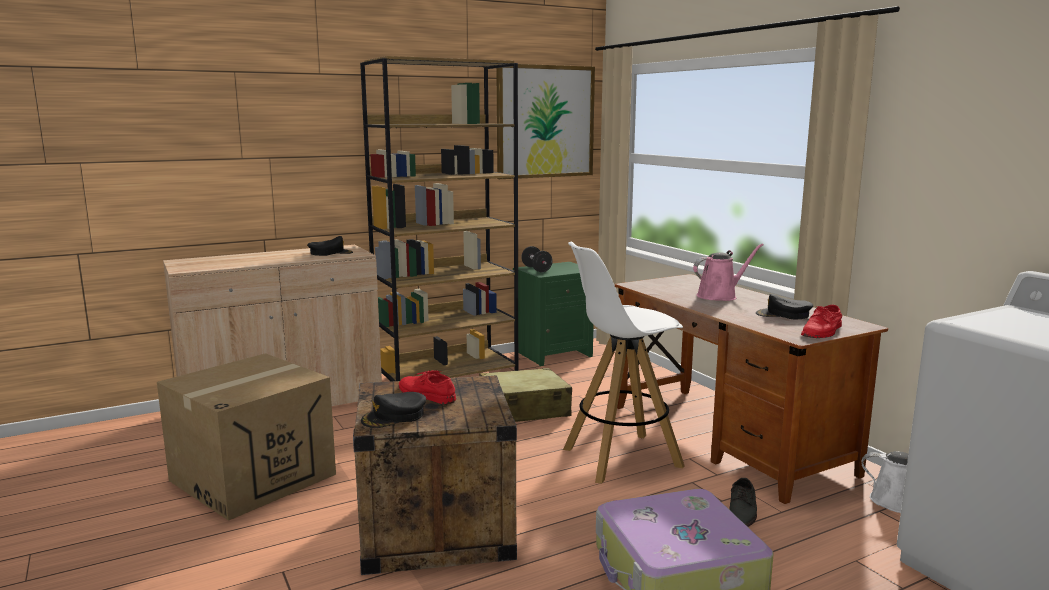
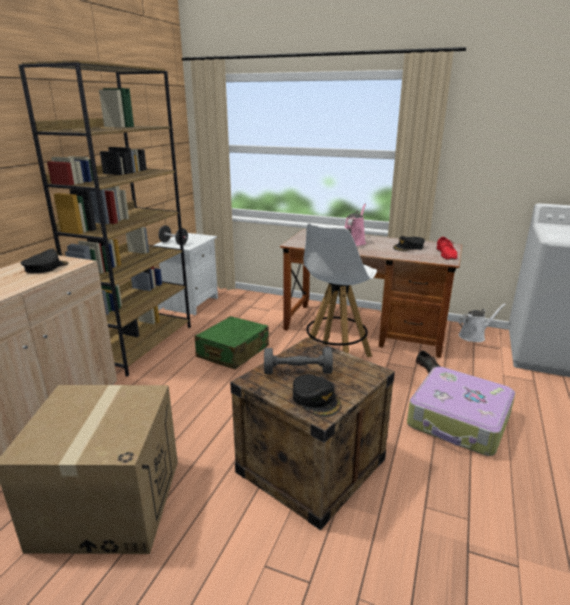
camera: 40 degrees left, 10 degrees up
black cap [361,392,426,428] -> black cap turned 45 degrees counterclockwise [293,374,341,417]
red shoe [399,370,456,405] -> grey dumbbell [264,348,333,374]
beige suitcase [479,368,572,422] -> green suitcase [195,316,269,369]
picture [496,64,595,179] -> none
green nightstand [513,262,594,366] -> white nightstand [153,233,218,316]

